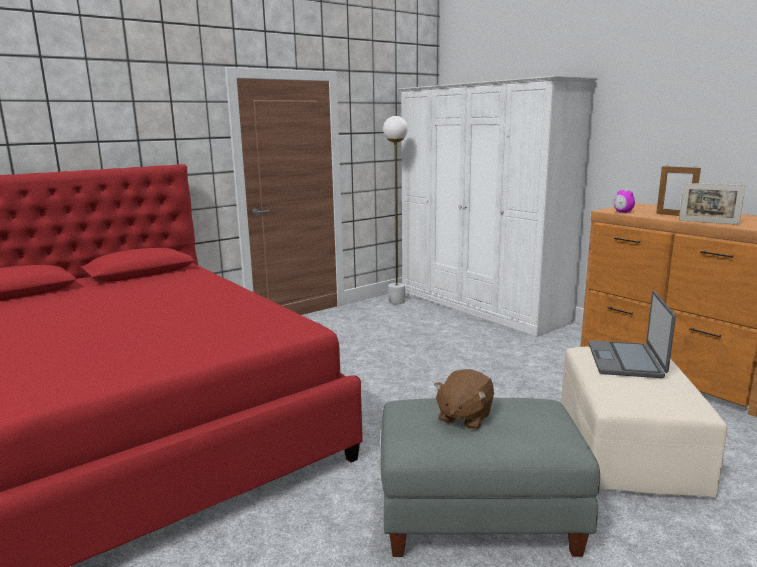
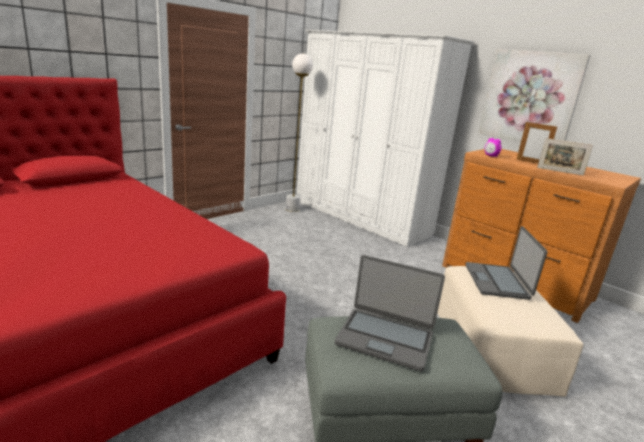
camera: 10 degrees left, 5 degrees up
brown plush toy [434,369,494,430] -> laptop [335,255,445,371]
none -> picture [479,49,591,141]

